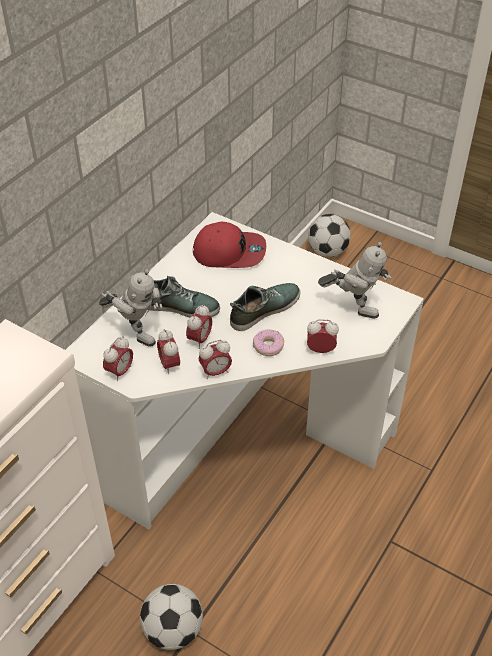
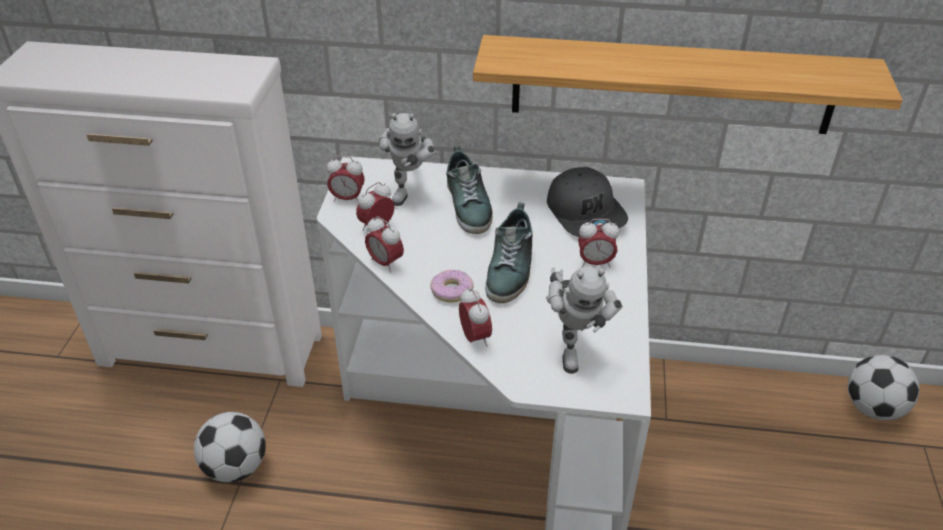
camera: 65 degrees right, 5 degrees down
alarm clock [186,304,212,349] -> alarm clock moved to [578,219,619,267]
red cap [193,222,266,268] -> grey cap [547,167,628,237]
shoe [230,283,300,331] -> shoe turned 75 degrees clockwise [485,202,533,303]
none -> shelf [473,35,902,134]

